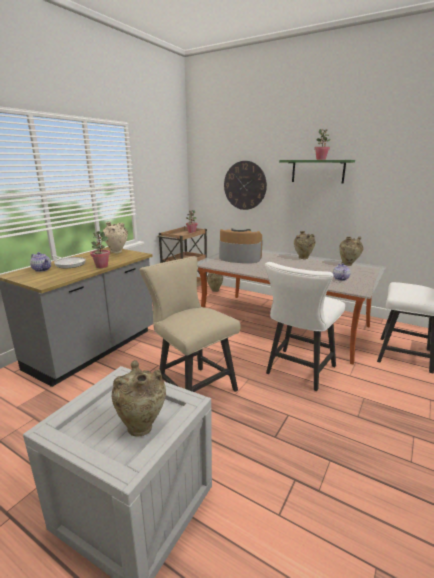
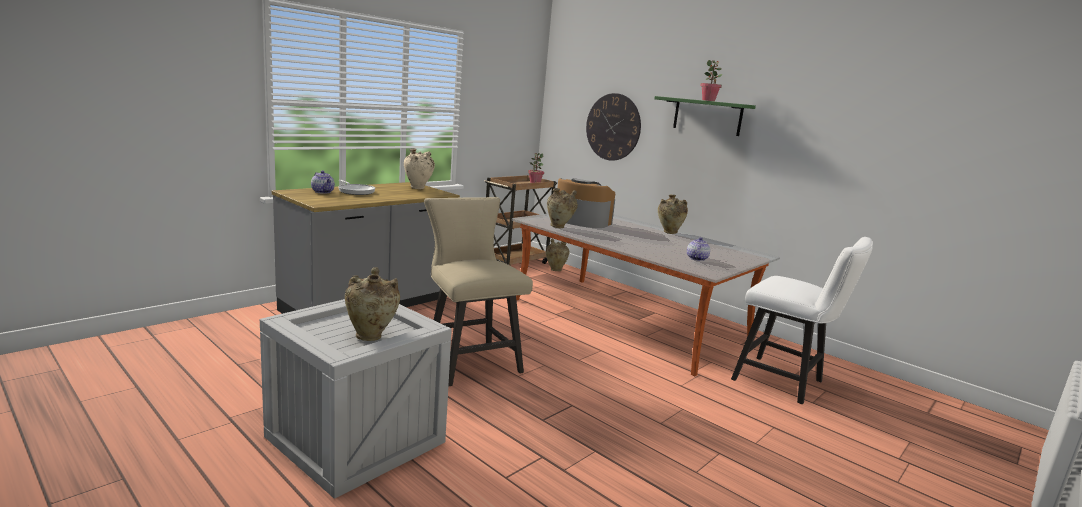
camera: 10 degrees right, 5 degrees down
potted plant [90,231,110,268] -> none
white chair [265,262,345,391] -> none
beige vase [339,236,364,266] -> beige vase moved to [547,188,578,228]

